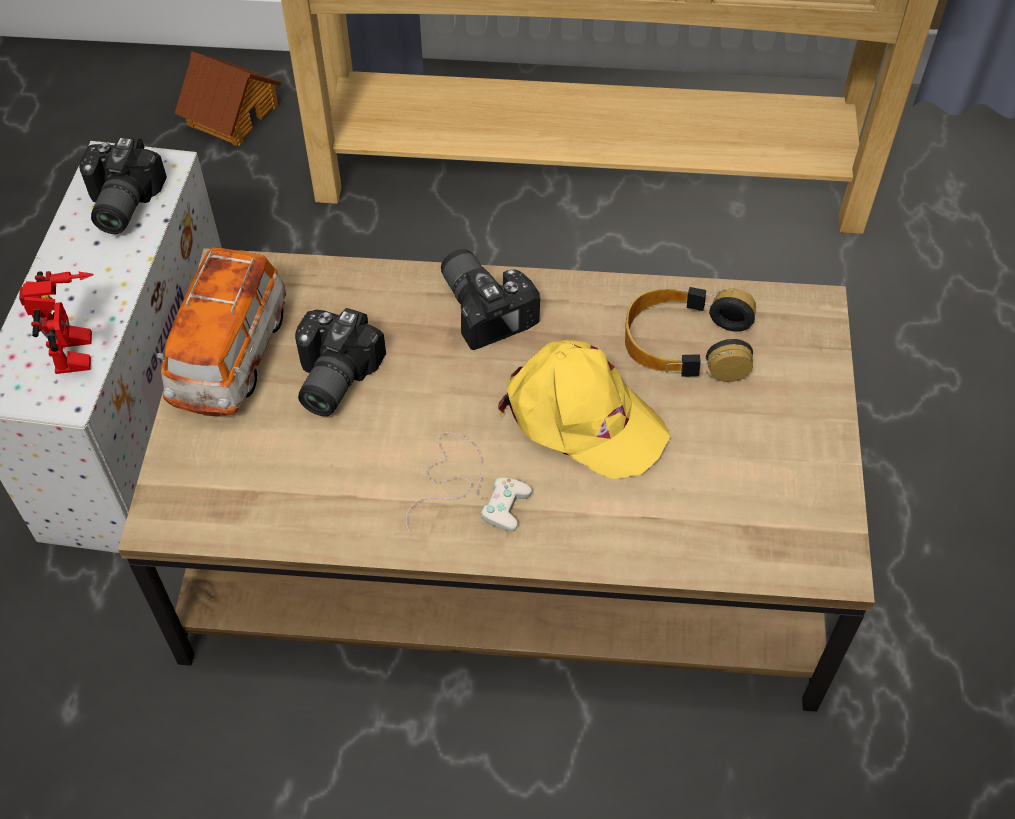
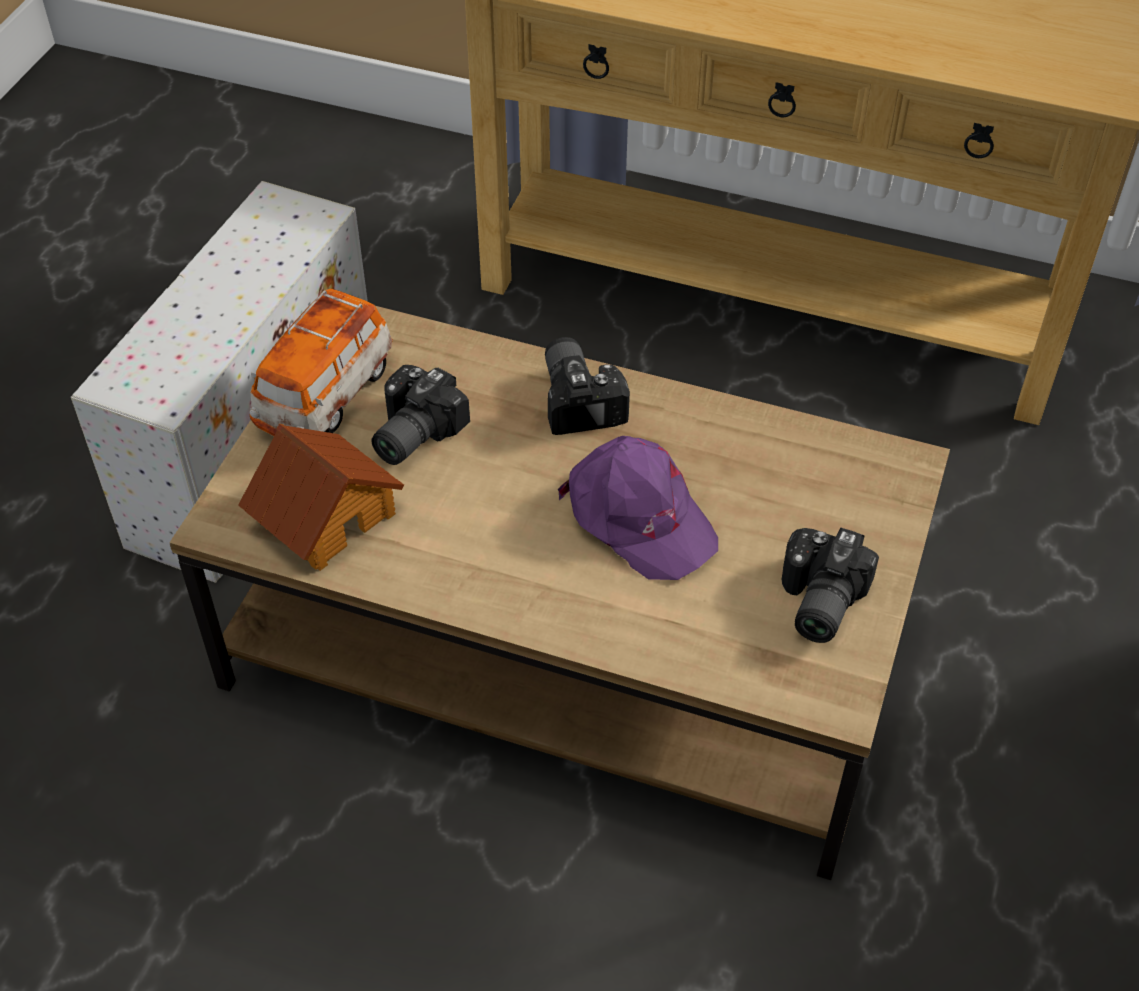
camera: 15 degrees right, 5 degrees down
toy robot [19,271,94,374] -> none
camera [79,136,167,234] -> camera moved to [782,528,879,643]
toy house [174,52,281,146] -> toy house moved to [238,424,404,571]
white game controller [406,432,532,532] -> none
yellow cap [498,339,671,479] -> purple cap [558,436,718,580]
headphones [625,287,756,382] -> none

